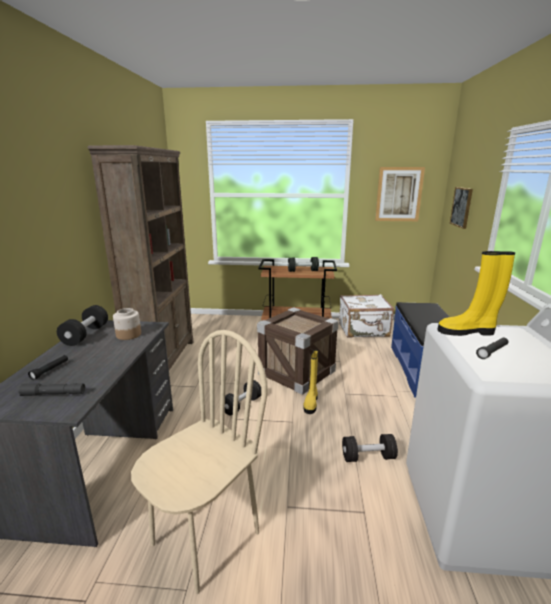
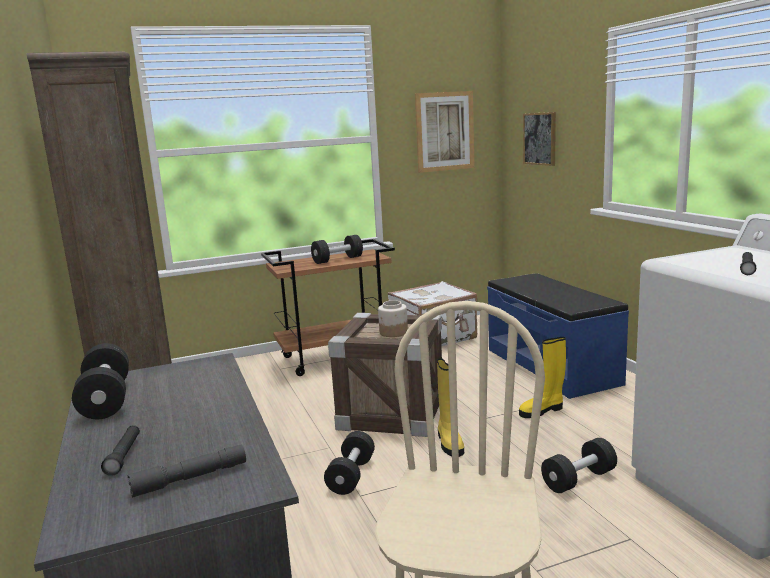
camera: 25 degrees left, 5 degrees down
jar [113,308,141,340] -> jar moved to [378,300,408,337]
yellow boot [438,251,515,336] -> yellow boot moved to [519,337,566,418]

